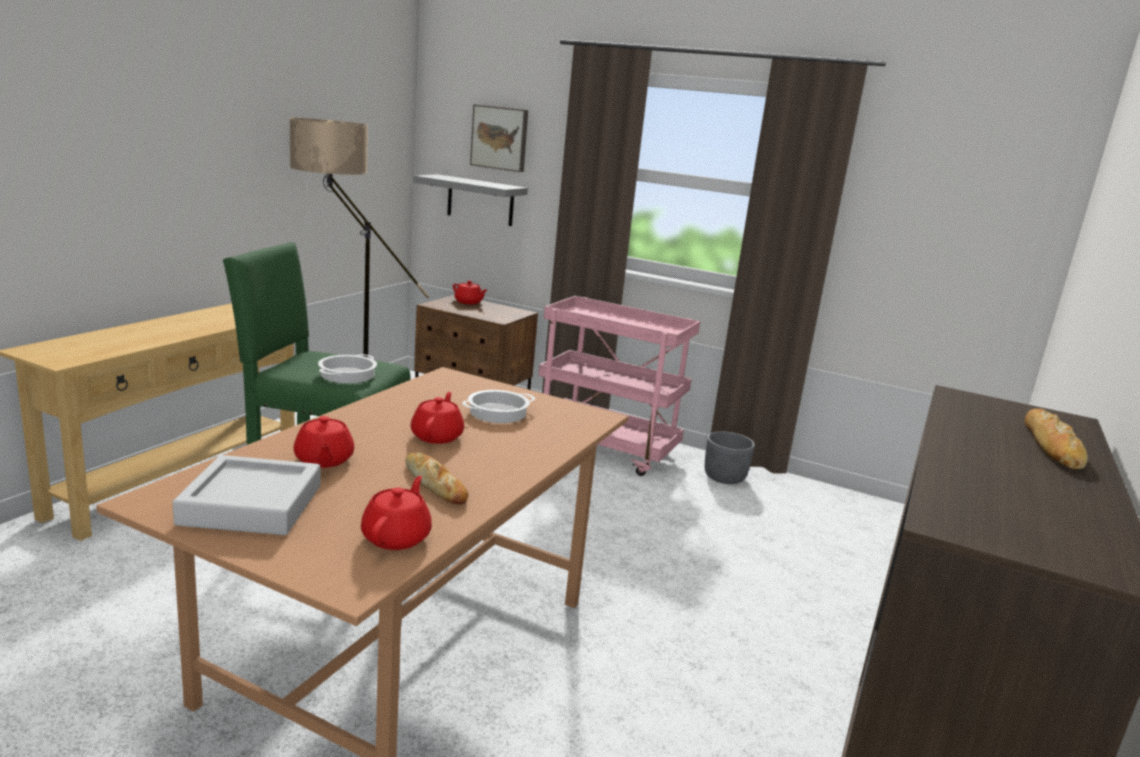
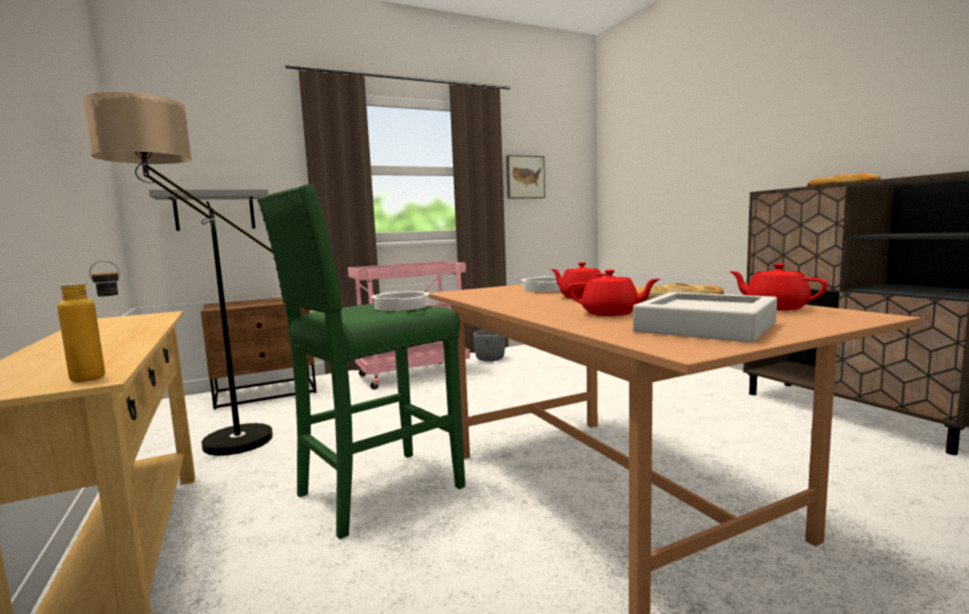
camera: 50 degrees left, 10 degrees down
red teapot [453,280,487,304] -> none
picture [470,104,528,172] -> picture moved to [506,155,545,199]
none -> bottle [58,260,120,382]

